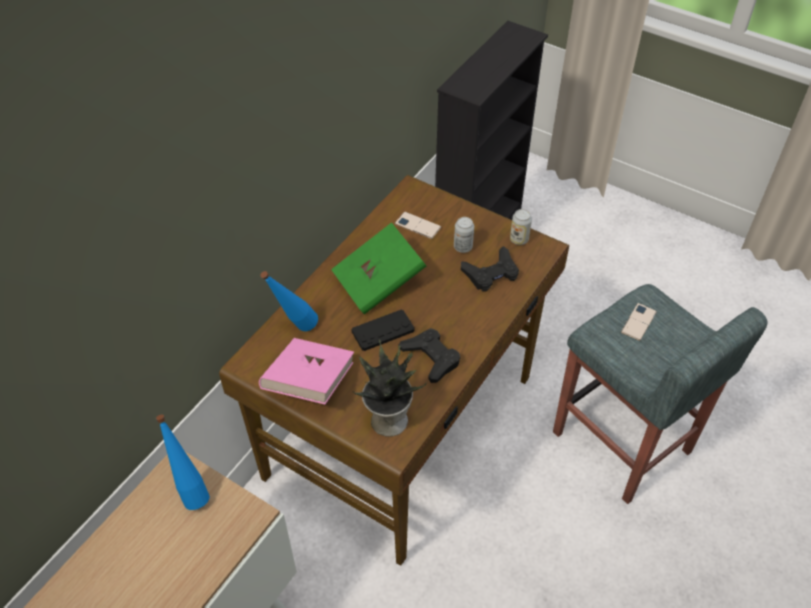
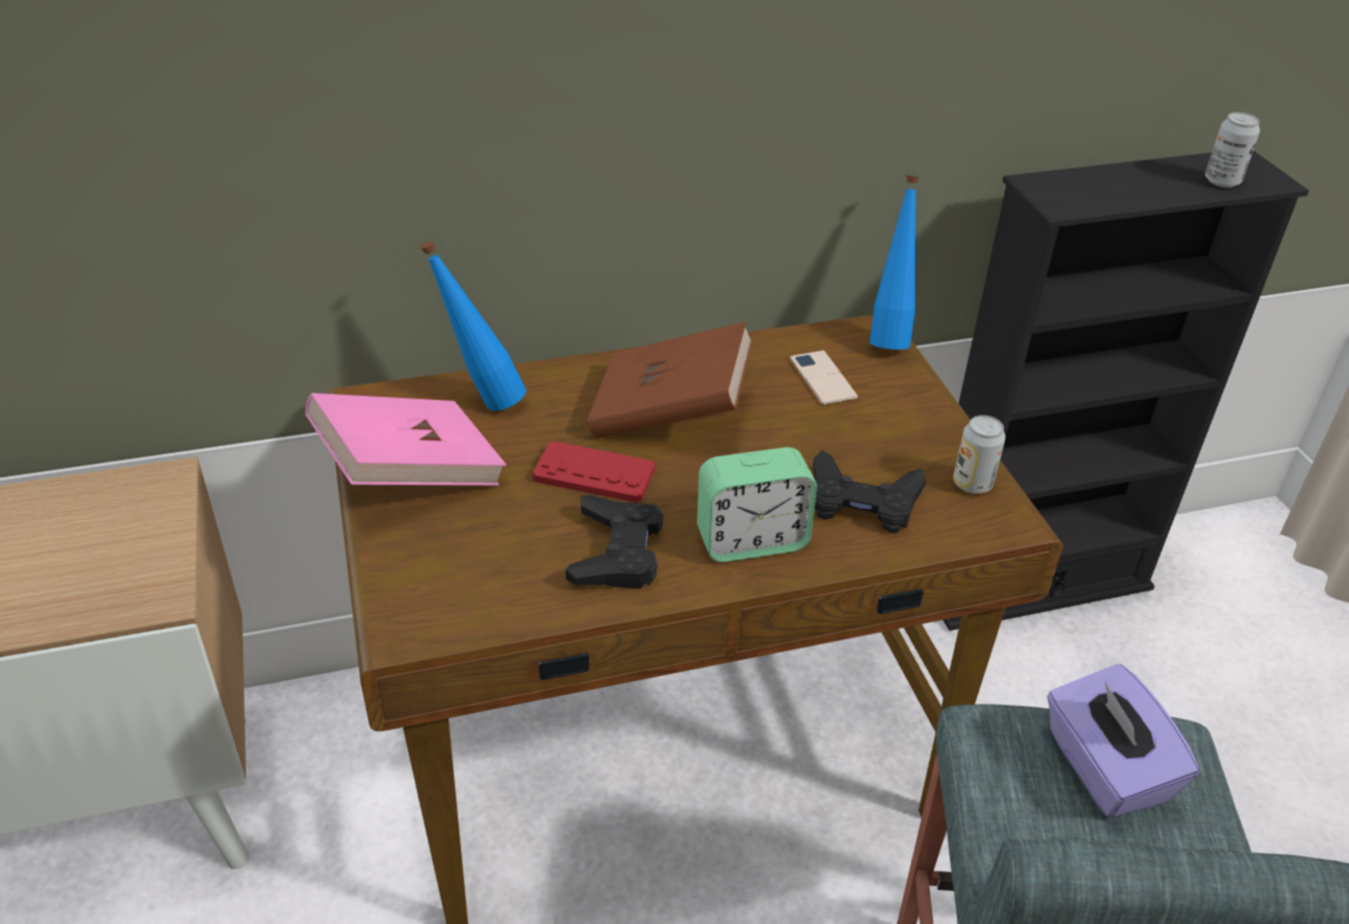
camera: 40 degrees right, 10 degrees down
blue bottle [156,415,210,510] -> blue bottle moved to [870,175,919,350]
green book [331,223,426,314] -> brown book [587,322,754,439]
black game controller [351,310,415,351] -> red game controller [532,441,655,503]
potted plant [353,339,427,437] -> none
can [454,217,474,253] -> can moved to [1205,112,1260,188]
phone [621,303,657,341] -> purple tissue box [1047,663,1199,818]
none -> alarm clock [697,447,817,562]

